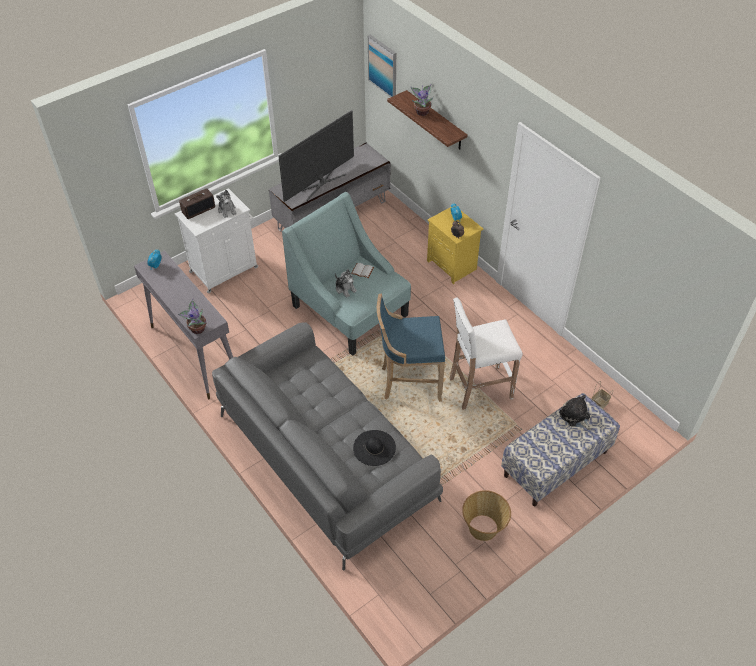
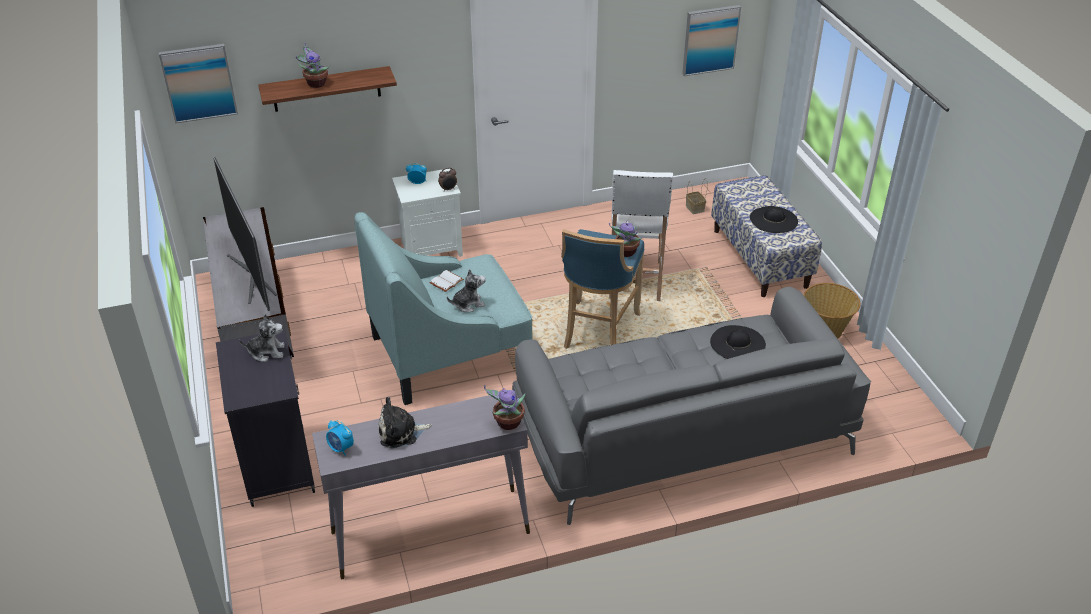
camera: 70 degrees left, 10 degrees down
white cabinet [175,188,258,293] -> black cabinet [216,329,315,507]
radio [179,188,215,219] -> none
yellow nightstand [427,206,484,284] -> white nightstand [392,168,463,257]
plush toy [559,395,591,430] -> plush toy moved to [378,397,432,448]
none -> potted plant [609,220,643,257]
none -> picture [682,5,741,76]
none -> black hat [750,206,798,233]

